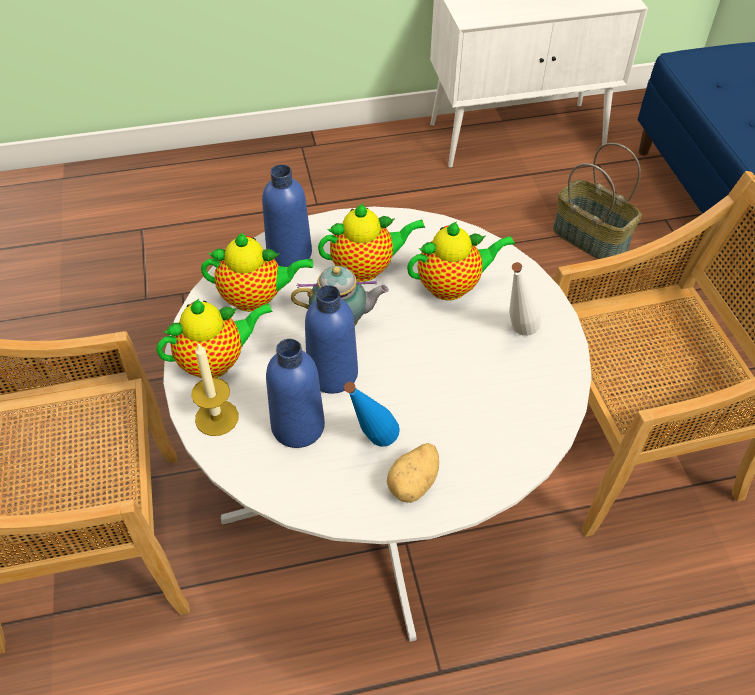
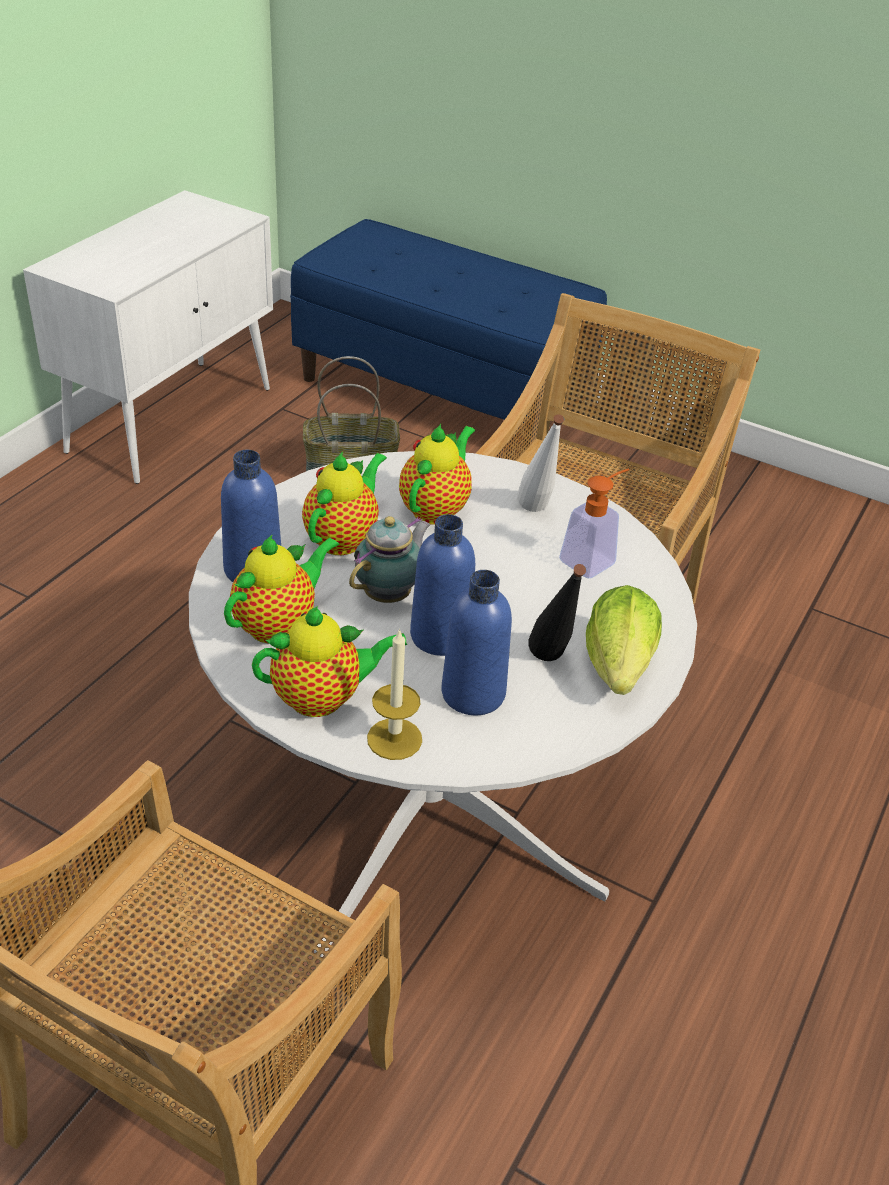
camera: 50 degrees left, 10 degrees down
teapot [157,299,273,378] -> teapot turned 60 degrees clockwise [252,606,407,717]
blue bottle [344,382,400,447] -> black bottle [528,564,586,661]
potato [387,443,439,503] -> lettuce [586,585,662,695]
none -> soap dispenser [559,469,629,578]

